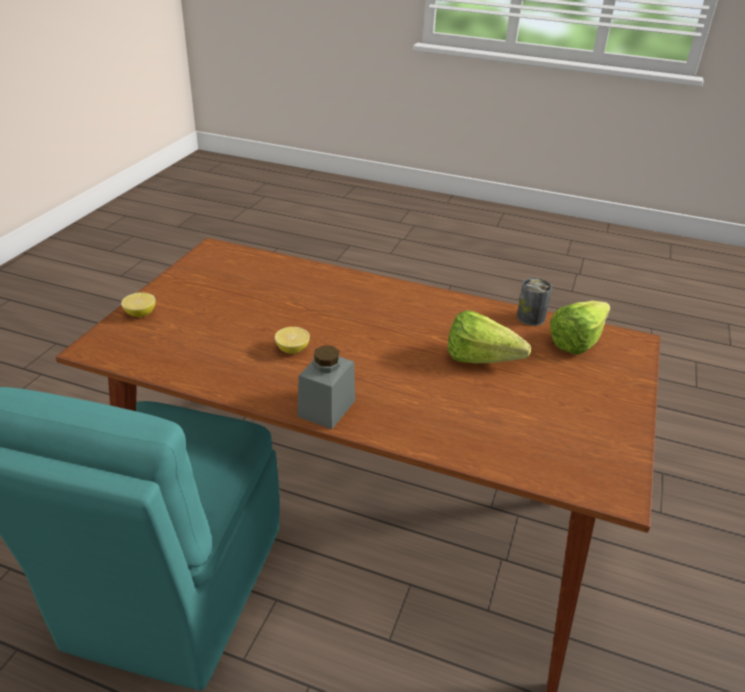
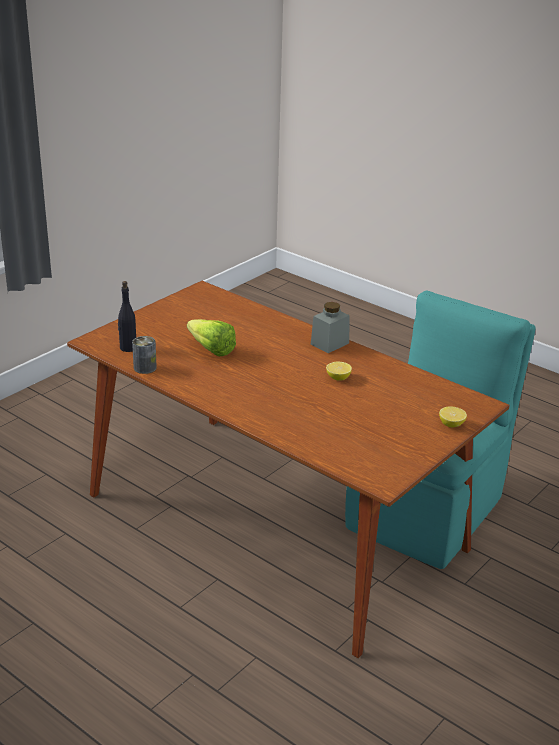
camera: 160 degrees left, 5 degrees down
lettuce [550,301,611,355] -> black bottle [118,281,136,352]

